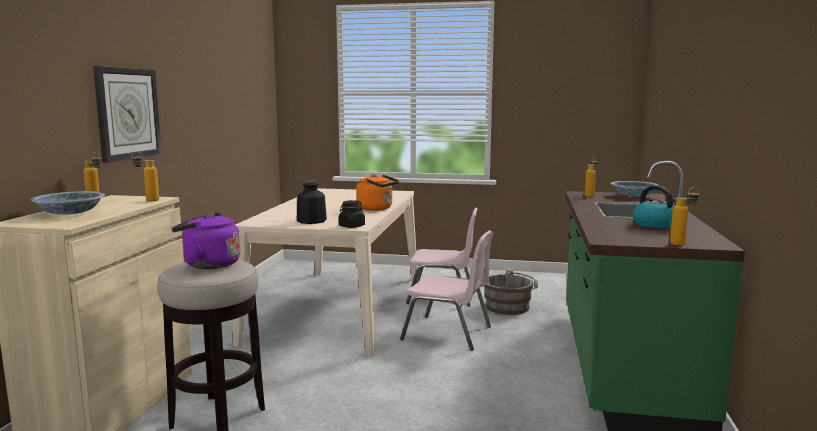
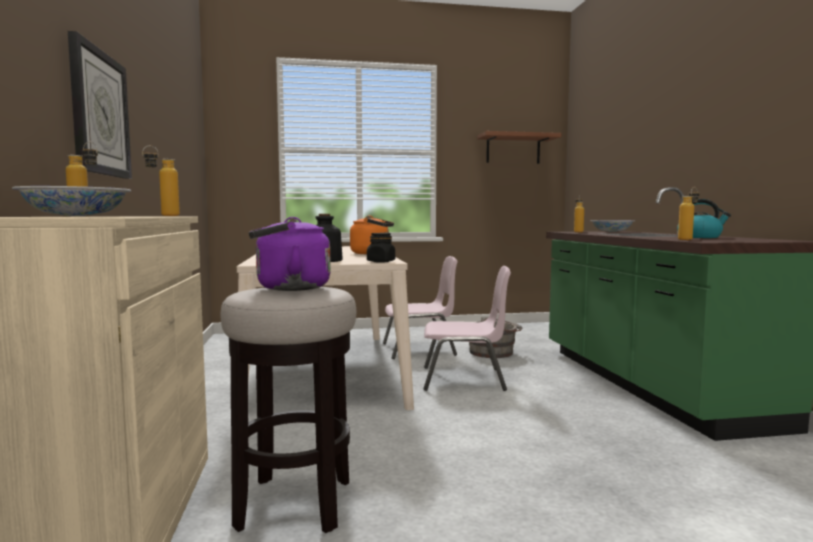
camera: 20 degrees left, 5 degrees down
bottle [670,187,699,246] -> bottle moved to [678,187,700,240]
none -> brown shelf [477,131,562,164]

